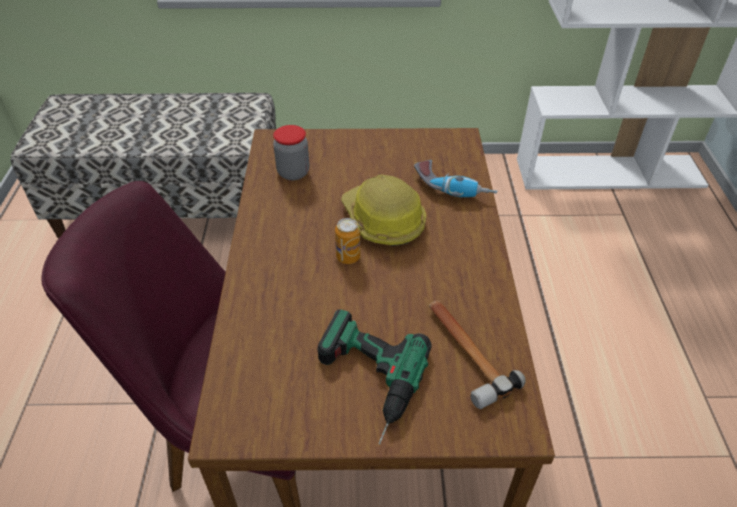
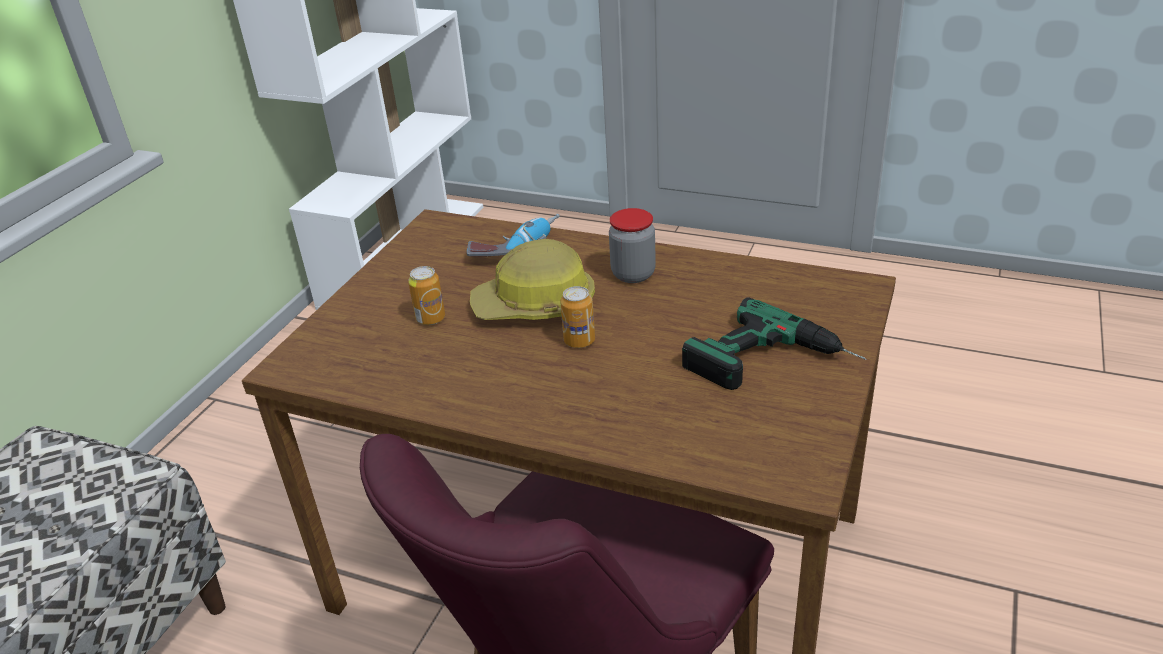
camera: 65 degrees left, 10 degrees down
jar [273,125,309,180] -> jar moved to [609,208,656,283]
hammer [429,300,526,409] -> none
none -> can [408,266,445,325]

